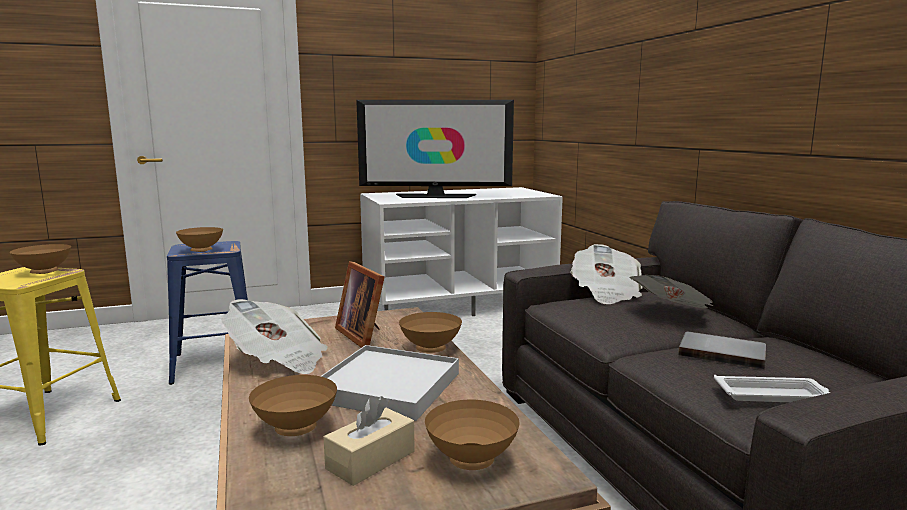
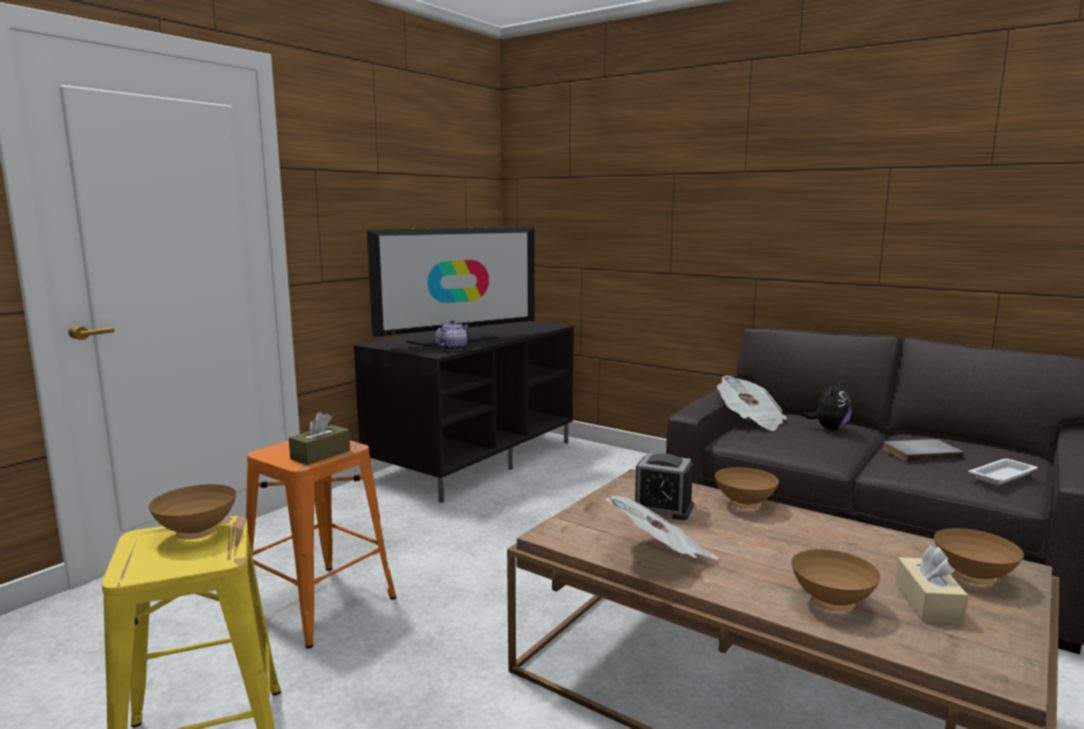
camera: 35 degrees left, 0 degrees up
blue stool [167,241,248,385] -> orange stool [246,441,396,649]
brown bowl [176,227,223,252] -> brown tissue box [289,412,350,465]
white tray [321,345,459,421] -> none
picture frame [335,261,385,348] -> alarm clock [635,453,694,520]
white tv stand [360,187,563,316] -> black tv stand [354,321,574,503]
newspaper [630,275,713,308] -> plush toy [803,379,852,431]
none -> teapot [435,320,468,351]

